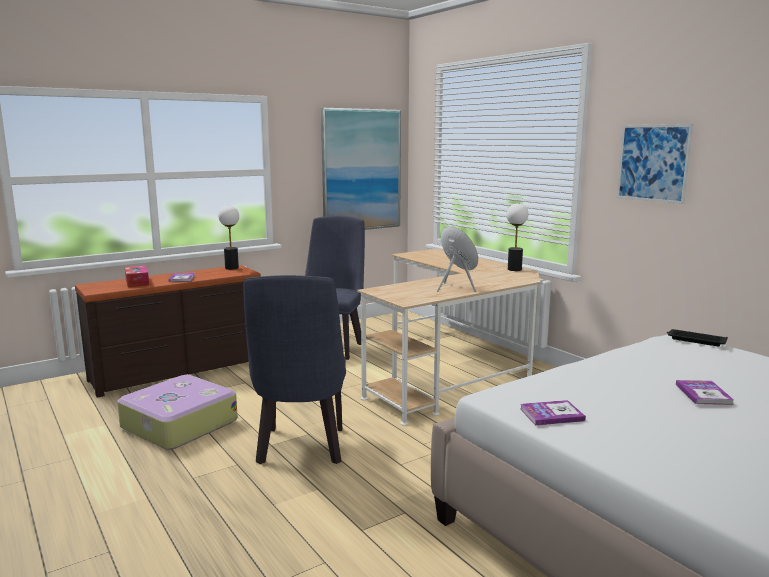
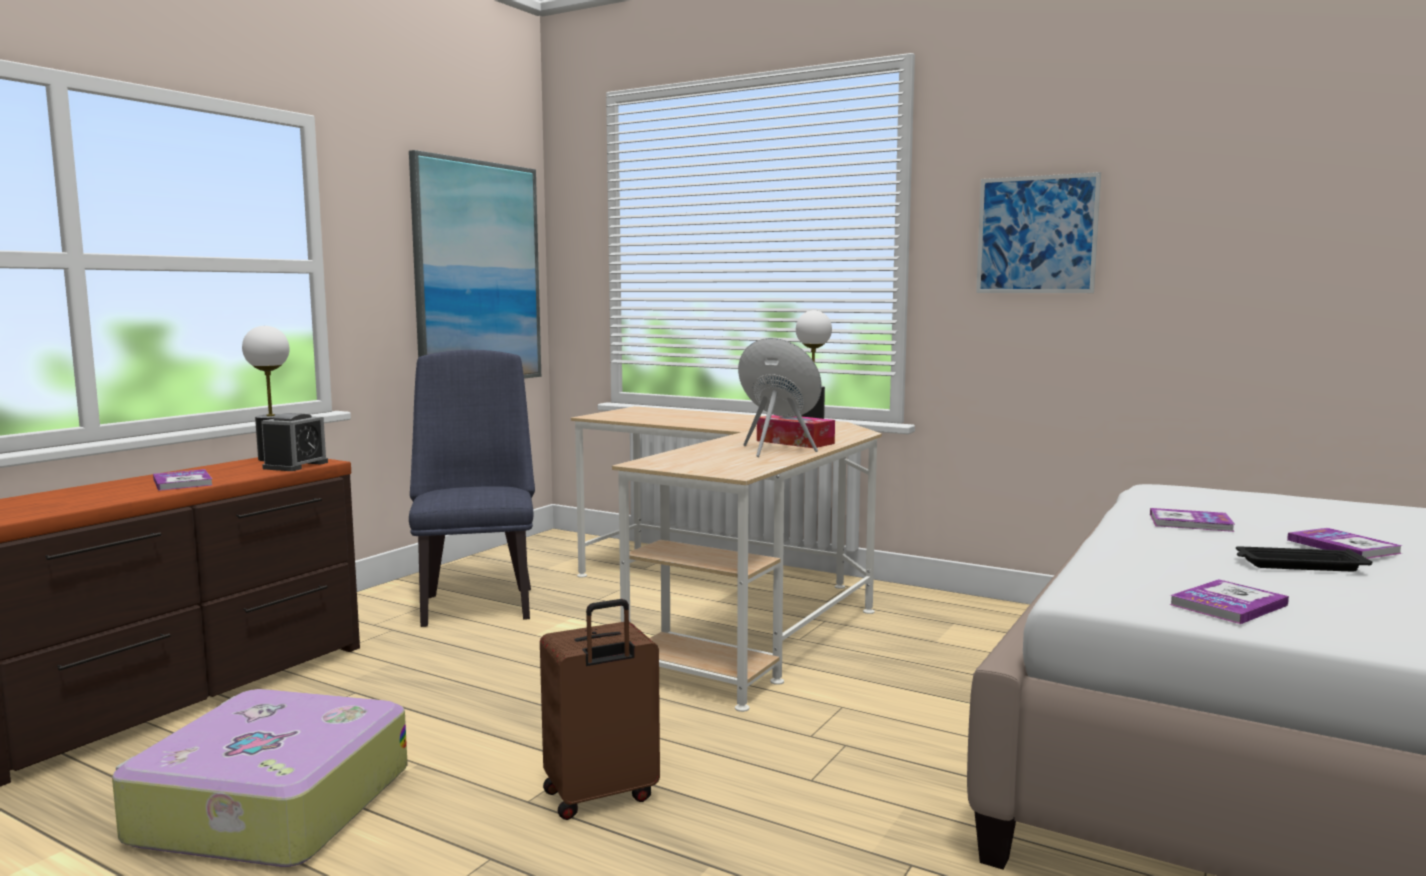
camera: 25 degrees left, 5 degrees down
tissue box [125,265,149,287] -> tissue box moved to [757,415,835,448]
blue chair [243,275,346,464] -> brown suitcase [540,599,660,820]
black tray [667,329,728,346] -> black tray moved to [1236,546,1373,571]
none -> alarm clock [261,413,328,471]
none -> book [1150,508,1235,532]

